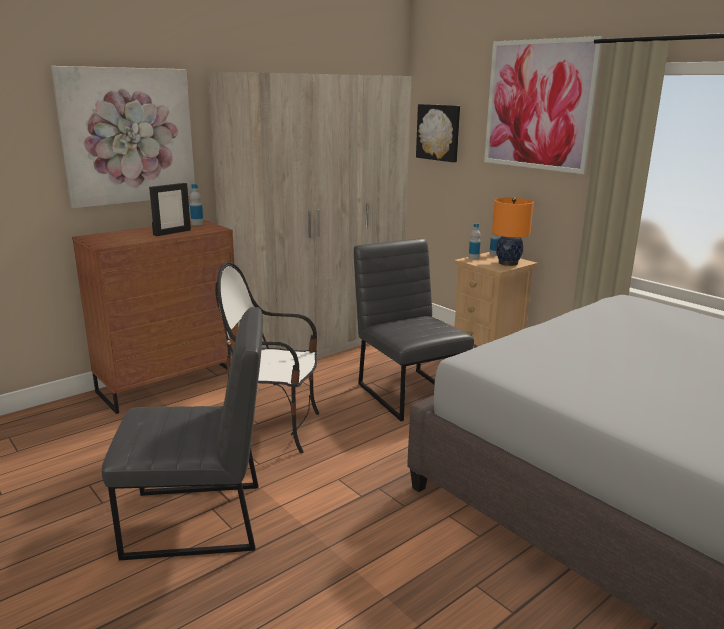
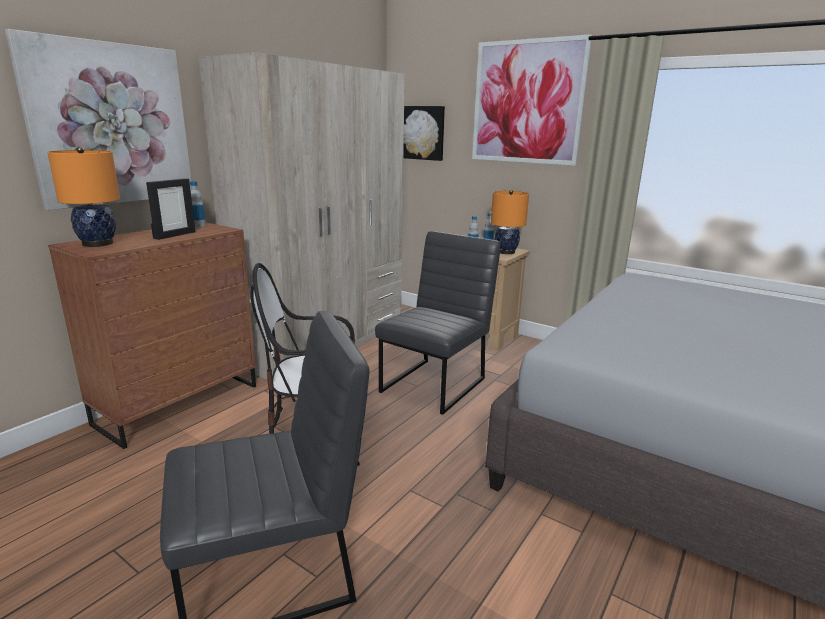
camera: 15 degrees left, 0 degrees up
grey chair [354,238,474,421] -> grey chair turned 75 degrees clockwise [375,231,501,415]
none -> orange table lamp [47,147,120,247]

